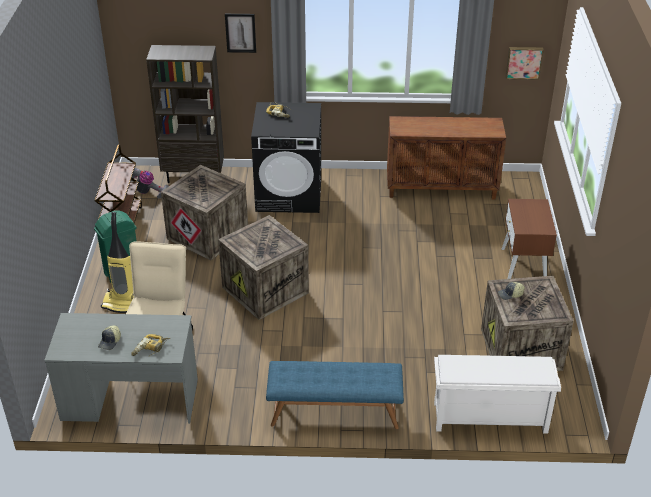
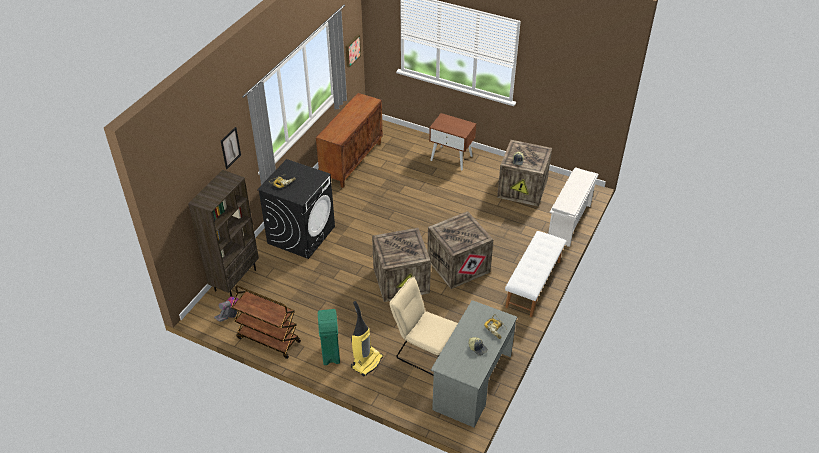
camera: 65 degrees left, 5 degrees up
crate [161,165,248,261] -> crate moved to [427,211,493,289]
blue bench [266,361,404,429] -> white bench [505,231,566,317]

